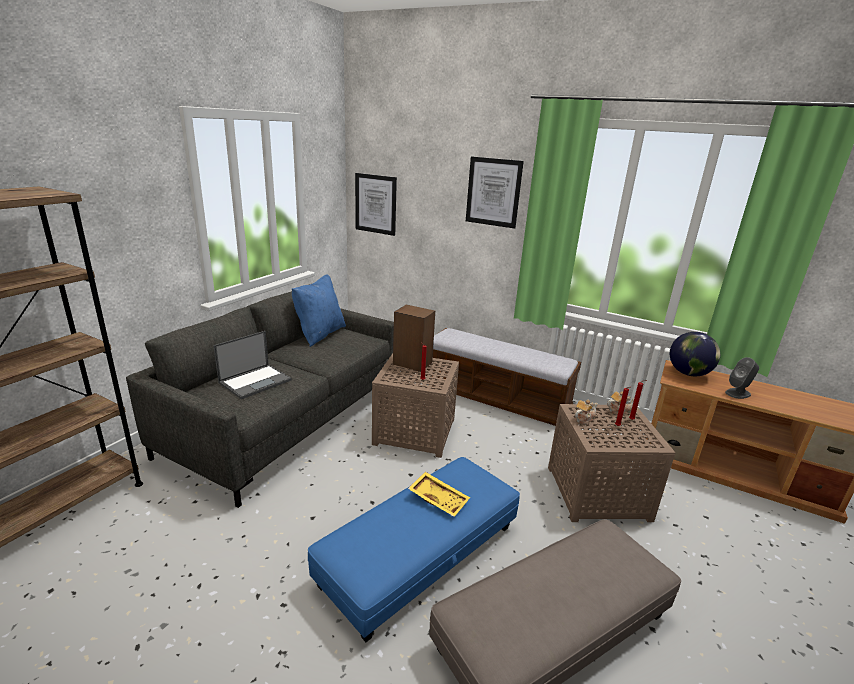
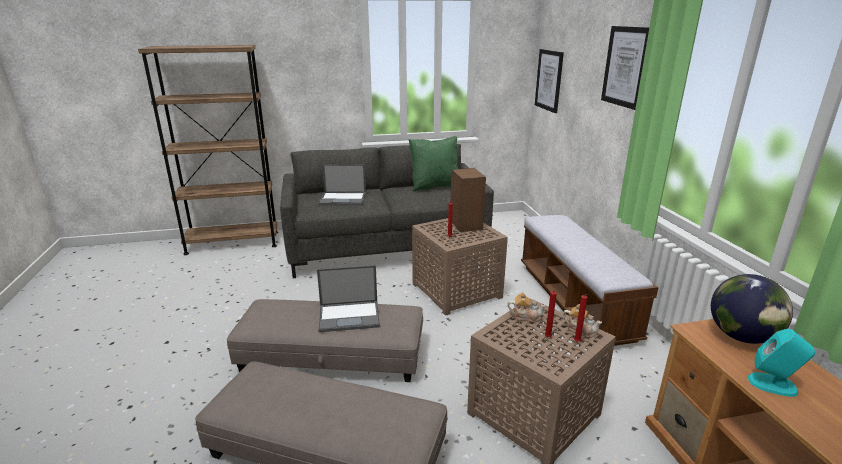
camera: 50 degrees right, 0 degrees up
blue pillow [292,275,346,347] -> green pillow [409,136,458,191]
blue ottoman [308,457,520,642] -> grey ottoman [227,299,423,382]
yellow tray [408,472,470,517] -> laptop [317,265,380,332]
grey speaker [725,357,759,399] -> turquoise speaker [748,329,815,397]

